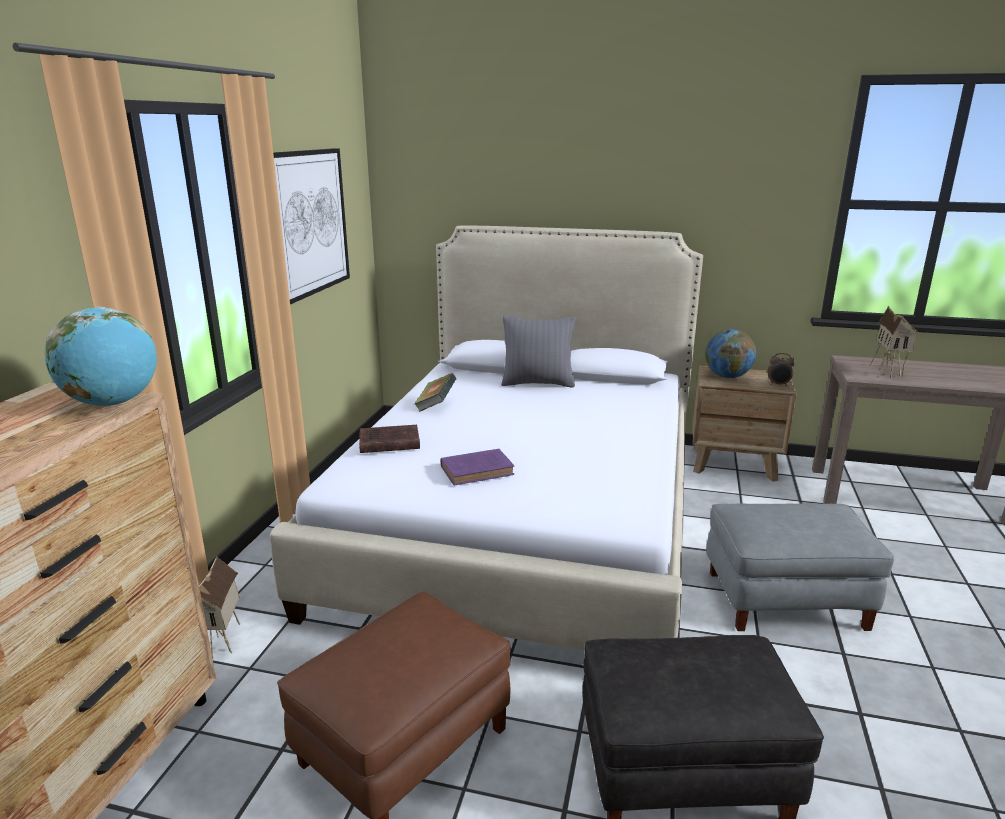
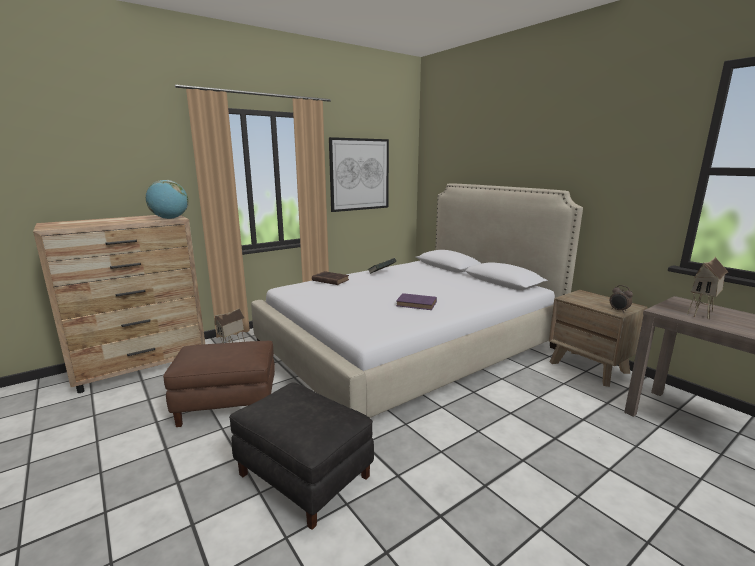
camera: 40 degrees right, 5 degrees down
purple book [441,449,514,485] -> purple book moved to [396,293,437,310]
grey pillow [501,316,576,388] -> none
globe [705,329,756,378] -> none
grey ottoman [706,504,894,631] -> none

